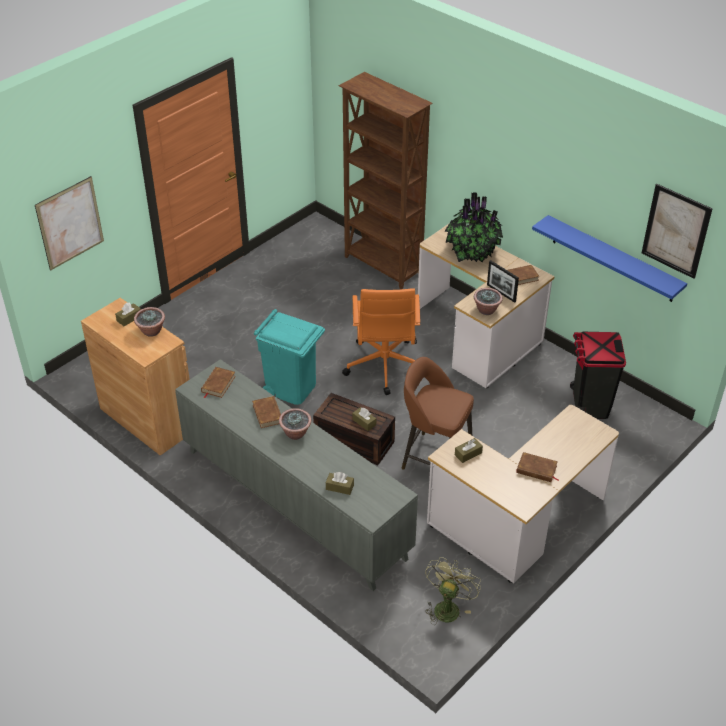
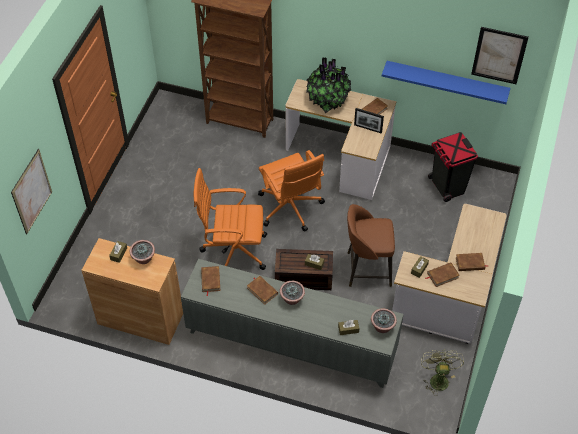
camera: 25 degrees left, 10 degrees up
turquoise trash can [254,309,325,405] -> orange office chair [194,168,267,270]
potted plant [474,288,503,315] -> potted plant moved to [371,308,397,333]
none -> brown book [425,262,460,287]

